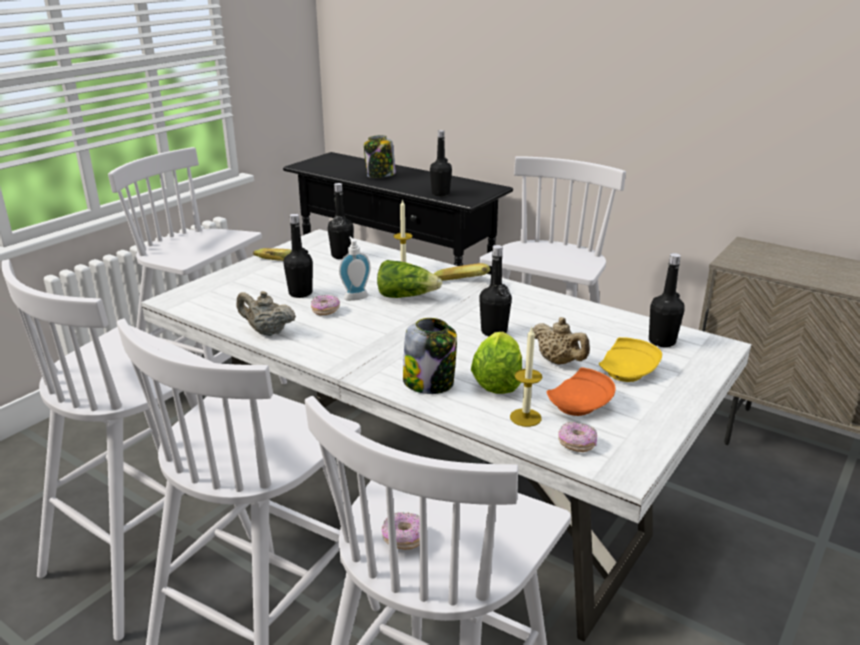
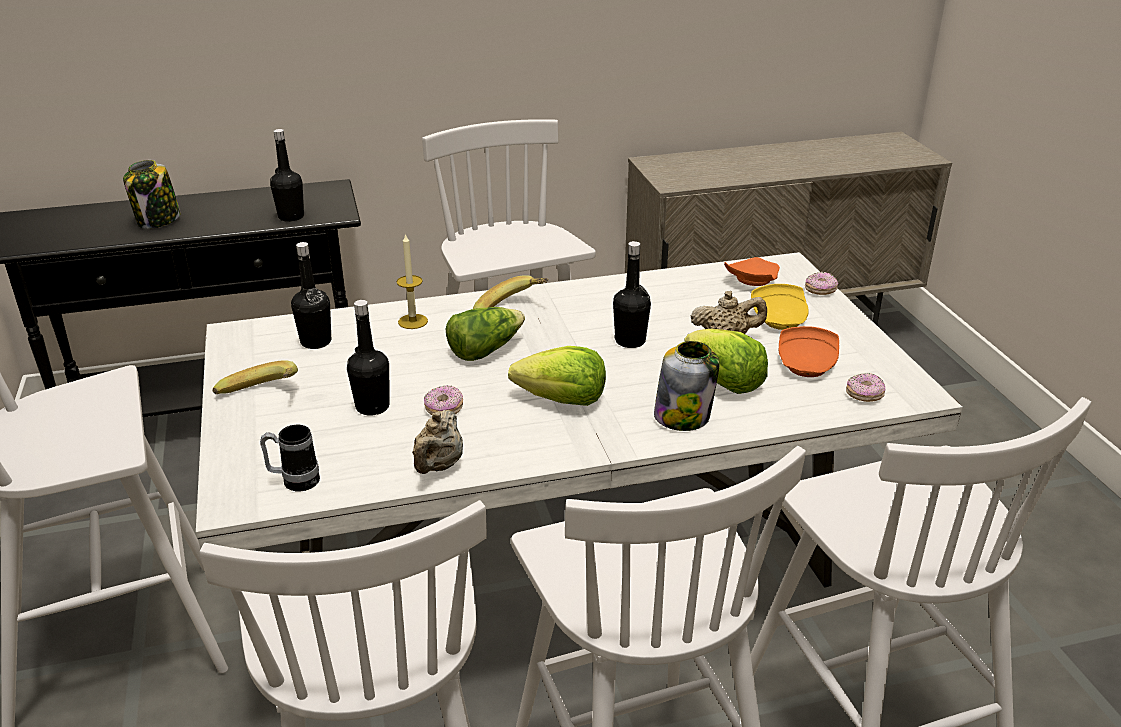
camera: 50 degrees left, 5 degrees up
beige teapot [237,291,296,336] -> beige teapot turned 45 degrees counterclockwise [412,410,463,474]
soap dispenser [339,237,371,301] -> none
donut [382,512,420,550] -> donut moved to [805,272,838,295]
candle [510,327,542,427] -> none
black bottle [649,253,685,347] -> orange plate [724,257,780,286]
none -> mug [260,425,320,492]
none -> lettuce [508,346,606,406]

